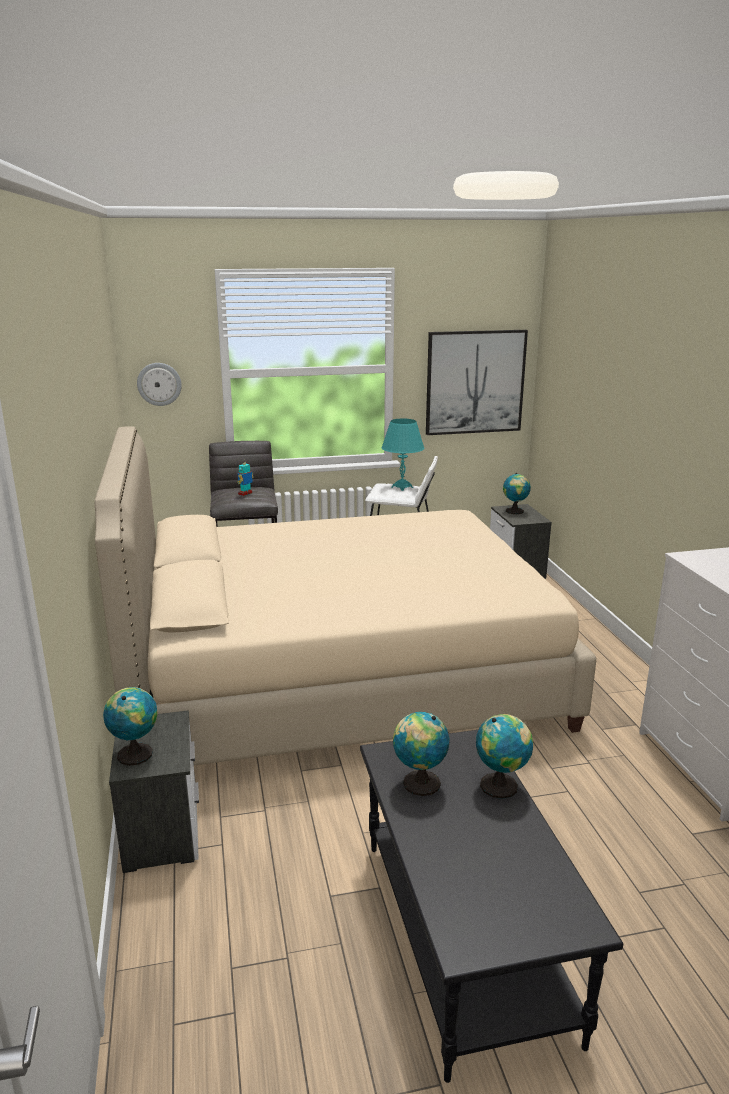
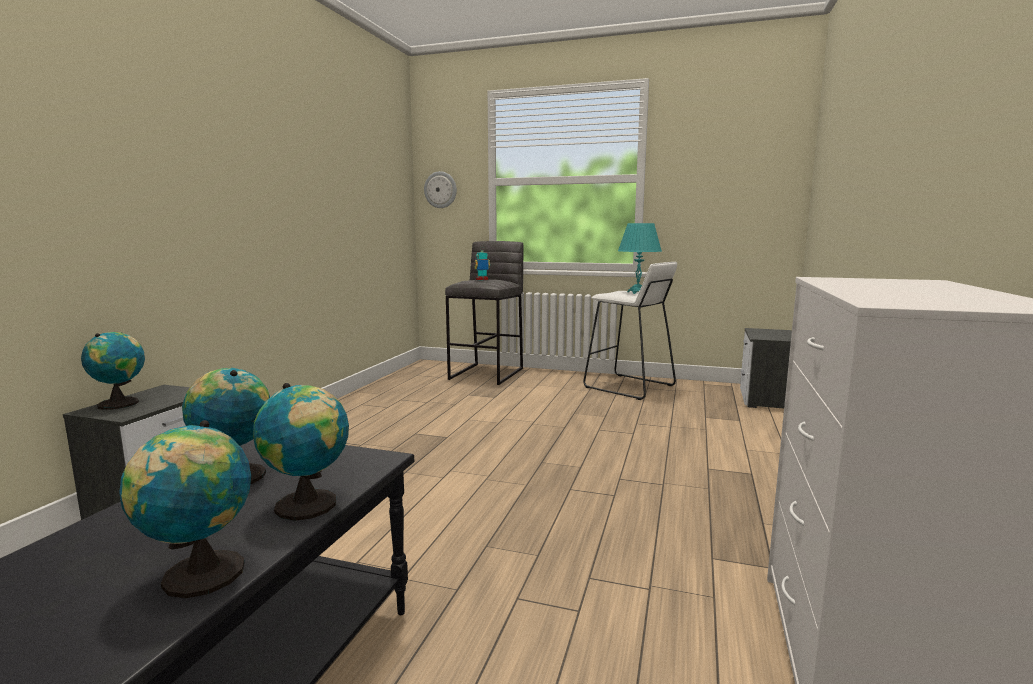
camera: 30 degrees right, 10 degrees down
beige bed [95,426,596,766] -> none
picture [426,330,528,435] -> none
globe [503,473,531,514] -> globe moved to [119,420,251,598]

